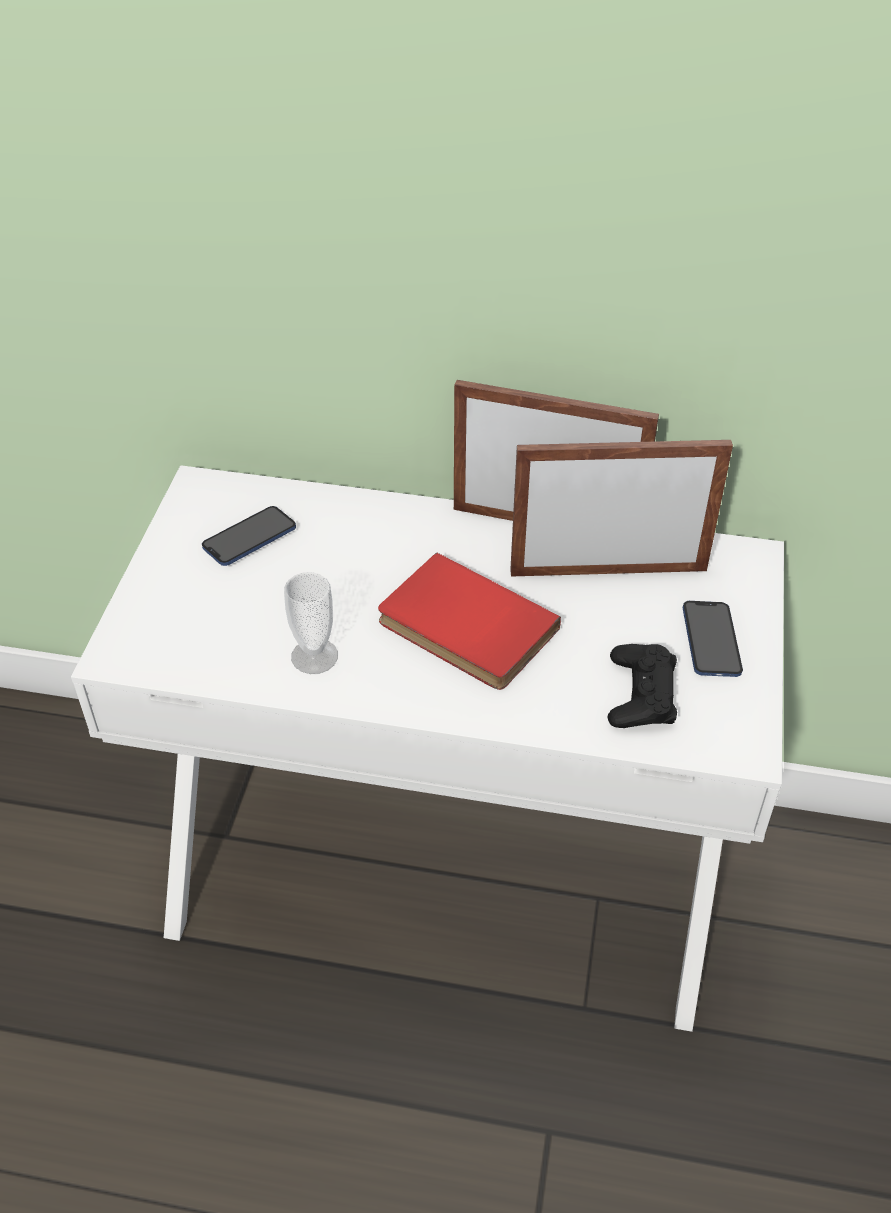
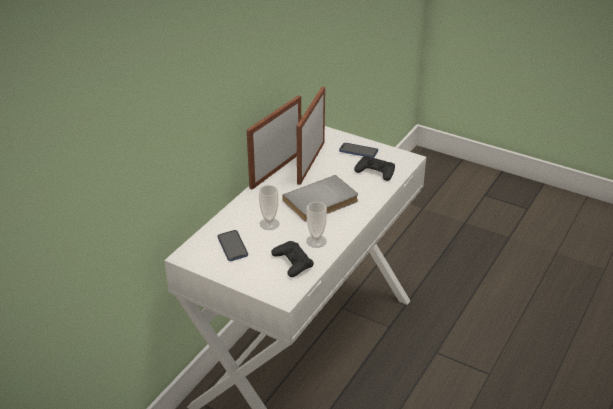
camera: 70 degrees left, 10 degrees down
red book [378,553,561,690] -> grey book [282,175,358,222]
none -> cup [259,185,280,230]
none -> black game controller [271,241,314,277]

